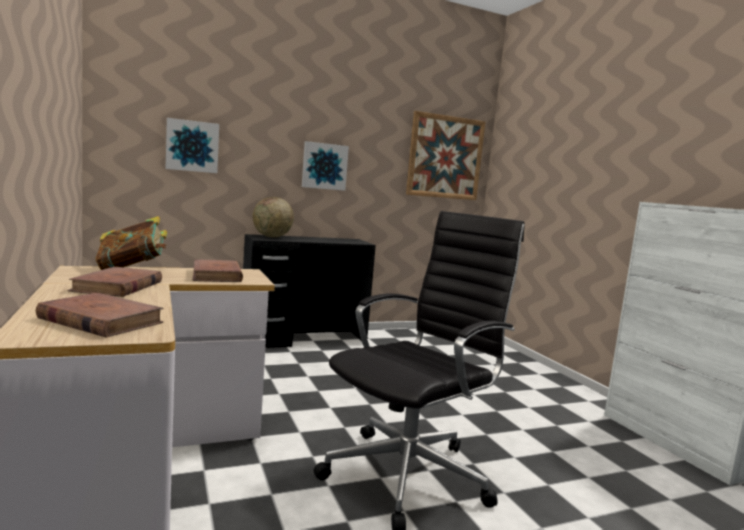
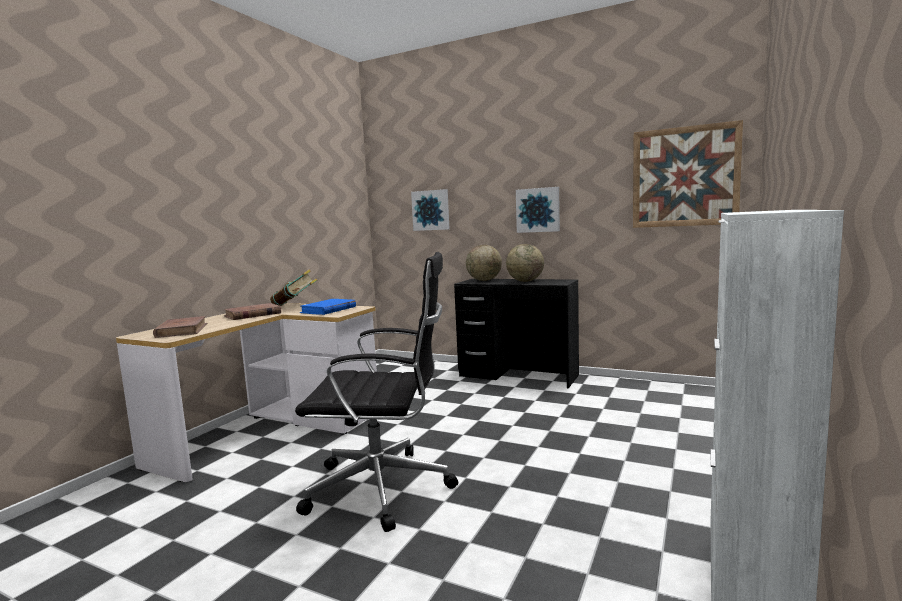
camera: 50 degrees right, 0 degrees up
brown book [193,259,243,282] -> blue book [300,299,356,315]
none -> globe [506,244,544,282]

